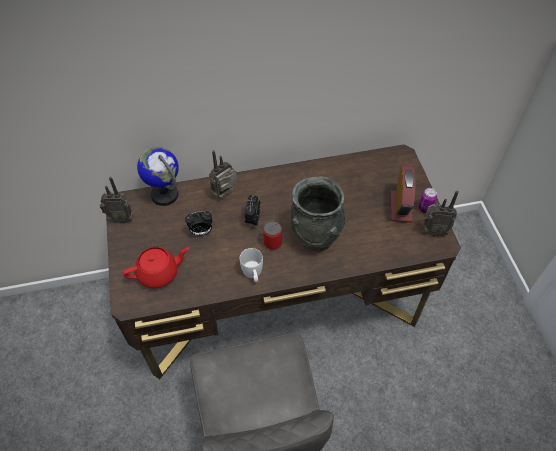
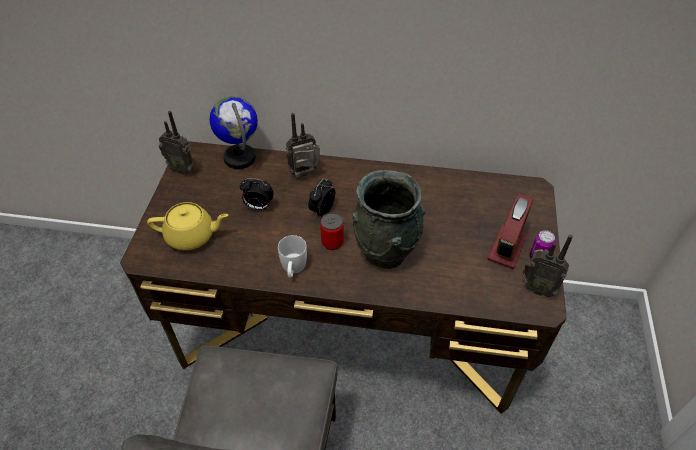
camera: 20 degrees right, 5 degrees down
red teapot [123,247,189,288] -> yellow teapot [147,202,228,251]

